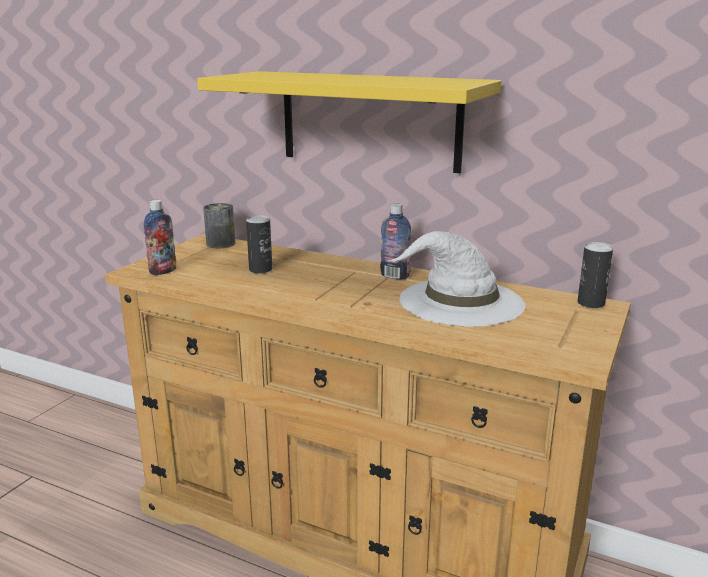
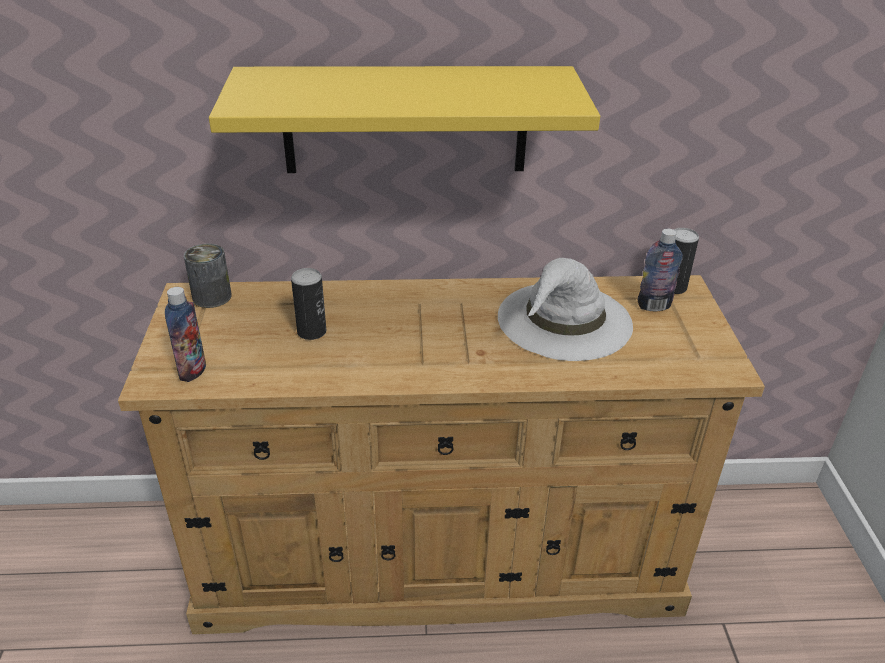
camera: 30 degrees left, 15 degrees up
bottle [380,203,412,279] -> bottle moved to [638,229,683,311]

